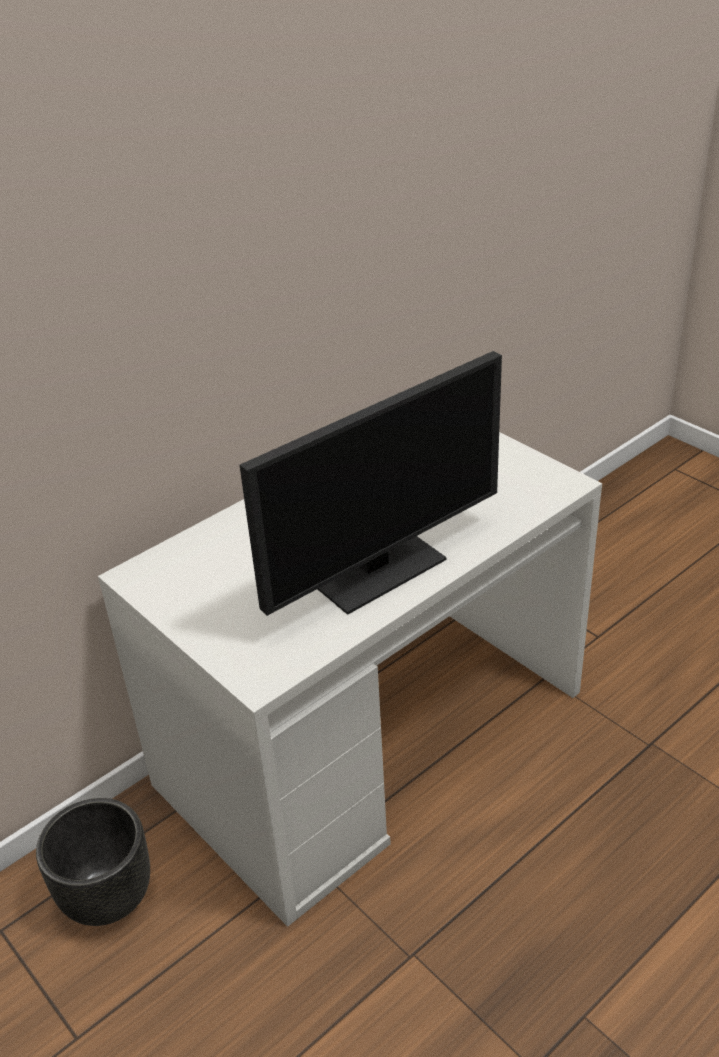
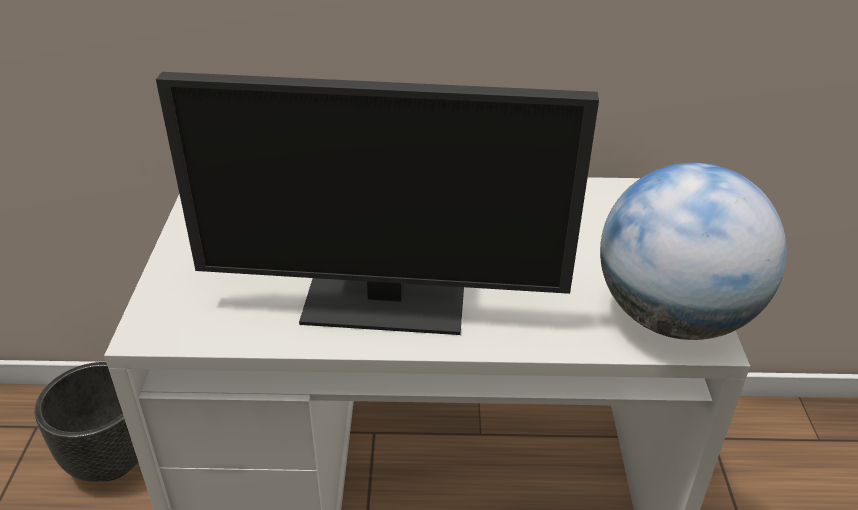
camera: 40 degrees right, 0 degrees up
none -> globe [600,163,787,340]

